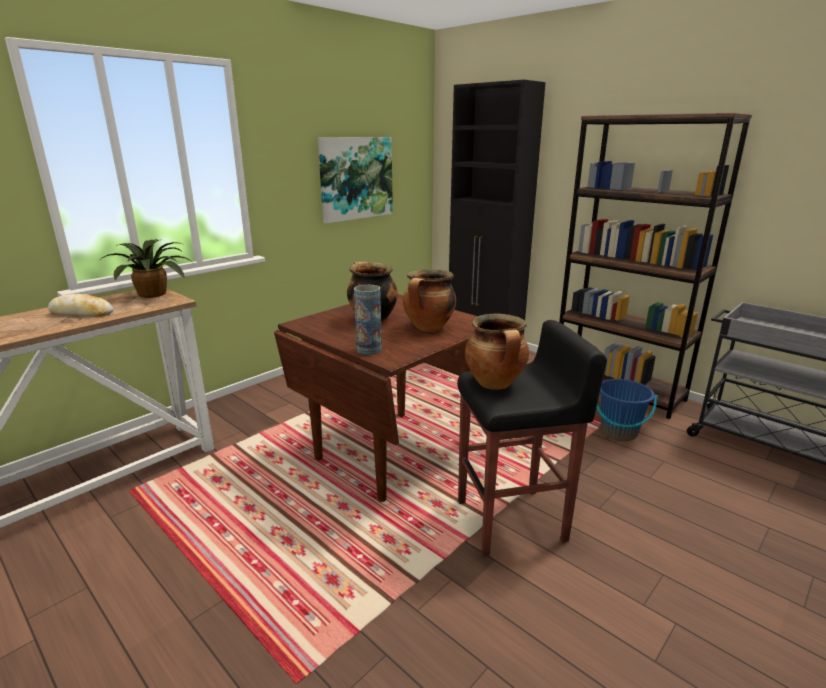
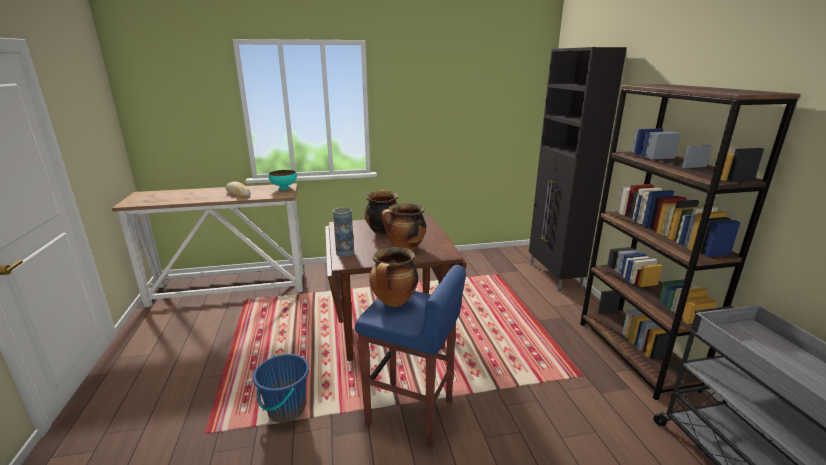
camera: 35 degrees right, 0 degrees up
potted plant [101,239,193,298] -> turquoise bowl [268,170,297,191]
picture [318,137,393,224] -> none
black stool [457,320,607,556] -> blue stool [355,265,466,447]
blue bucket [596,379,657,441] -> blue bucket moved to [253,354,309,423]

